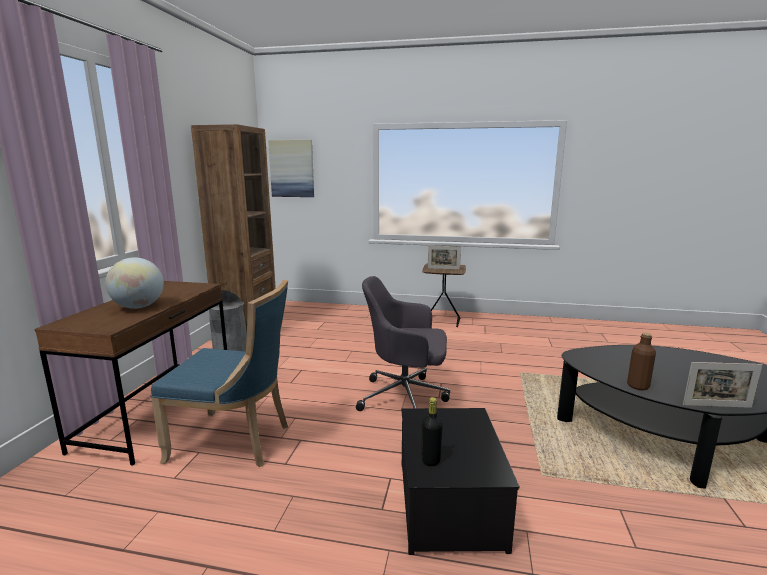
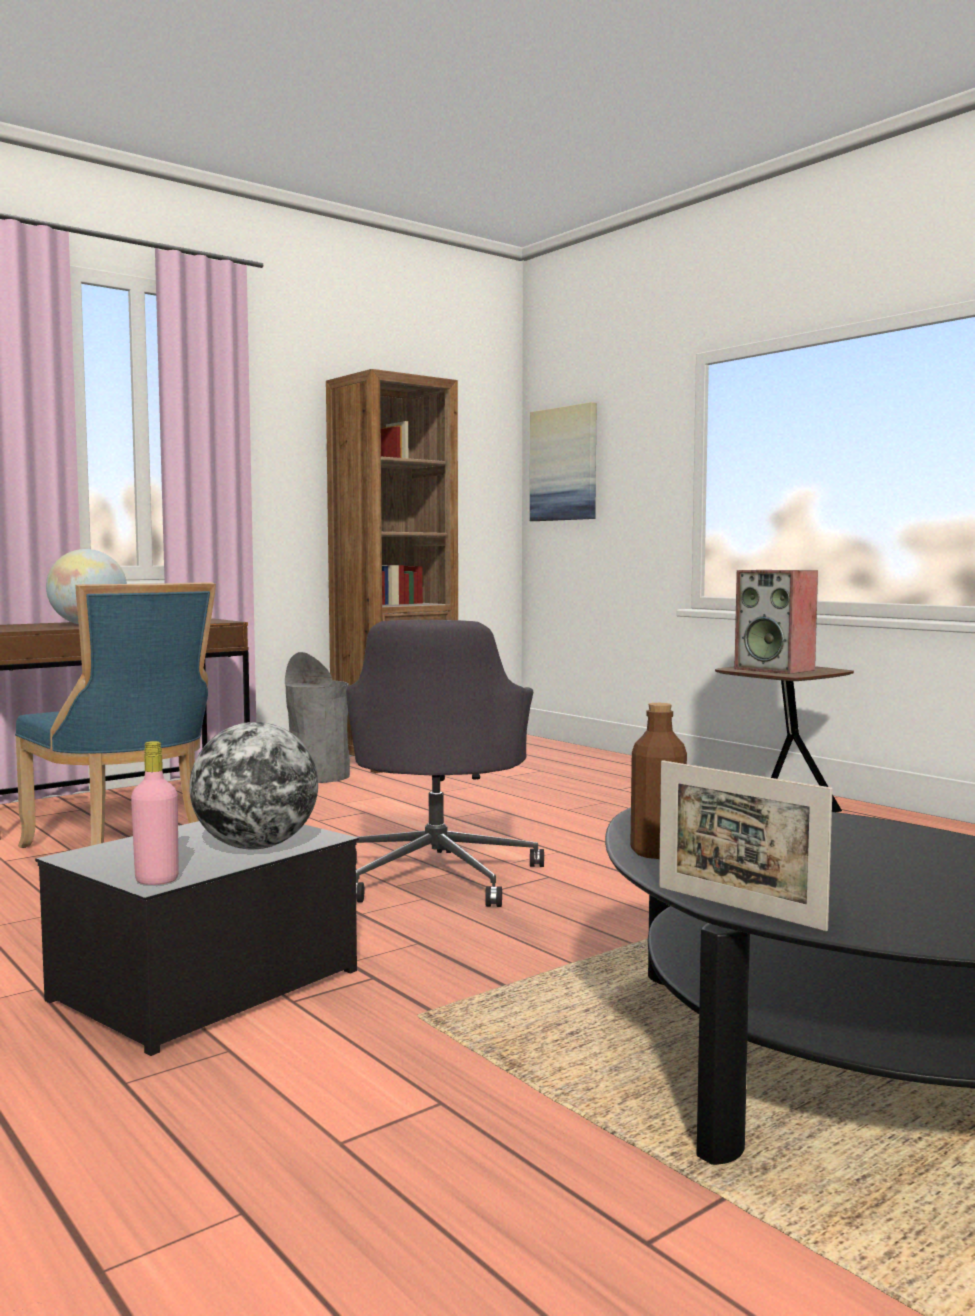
camera: 40 degrees right, 10 degrees down
grey office chair [356,276,450,411] -> grey office chair turned 135 degrees counterclockwise [346,620,544,907]
black bottle [422,397,443,466] -> none
picture frame [428,246,461,269] -> speaker [734,570,818,674]
none -> pink bottle [131,741,179,885]
none -> globe [189,722,318,850]

